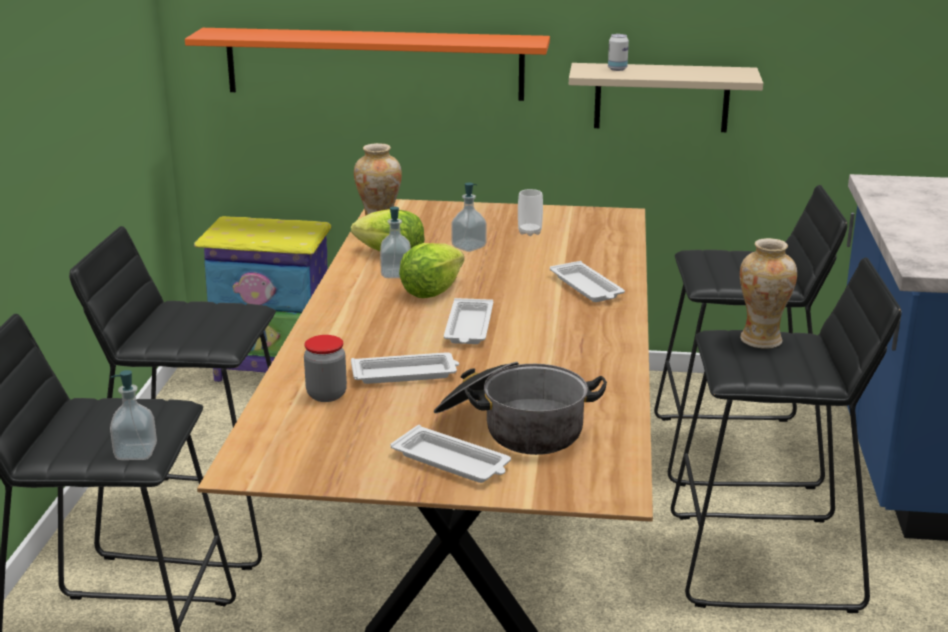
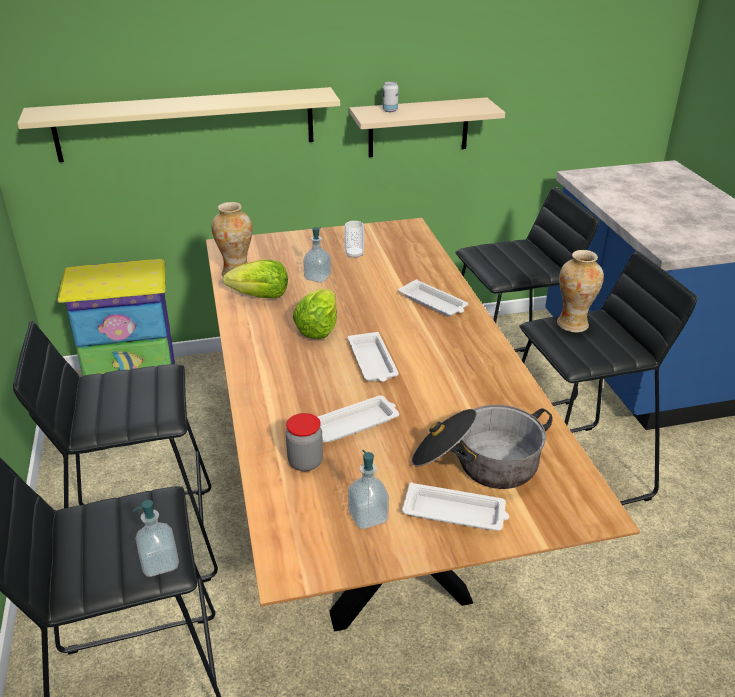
camera: 20 degrees left, 10 degrees up
orange shelf [185,28,550,101] -> beige shelf [17,87,340,162]
soap dispenser [380,207,411,278] -> soap dispenser moved to [348,450,389,529]

